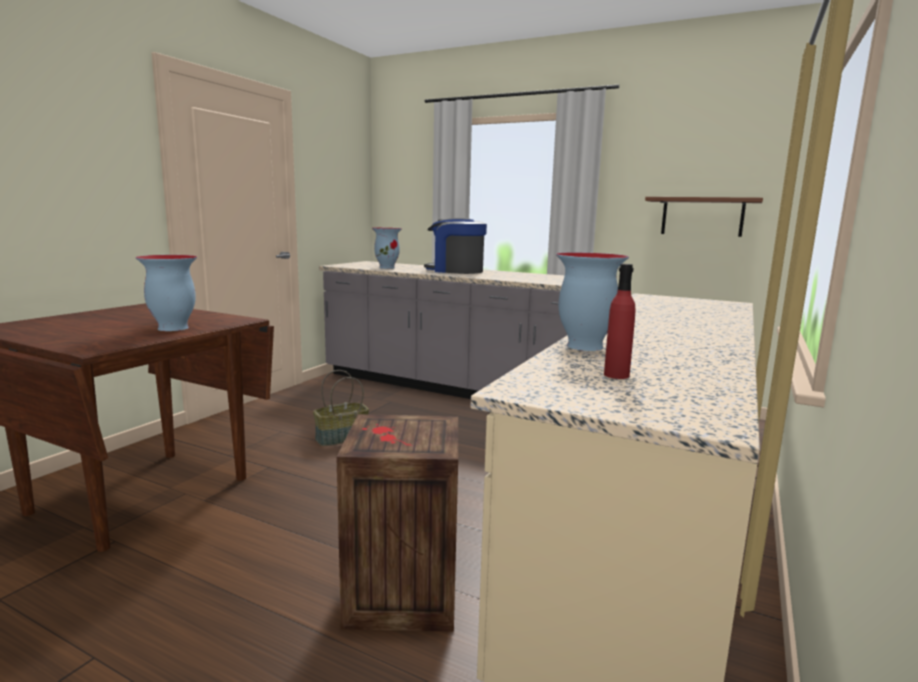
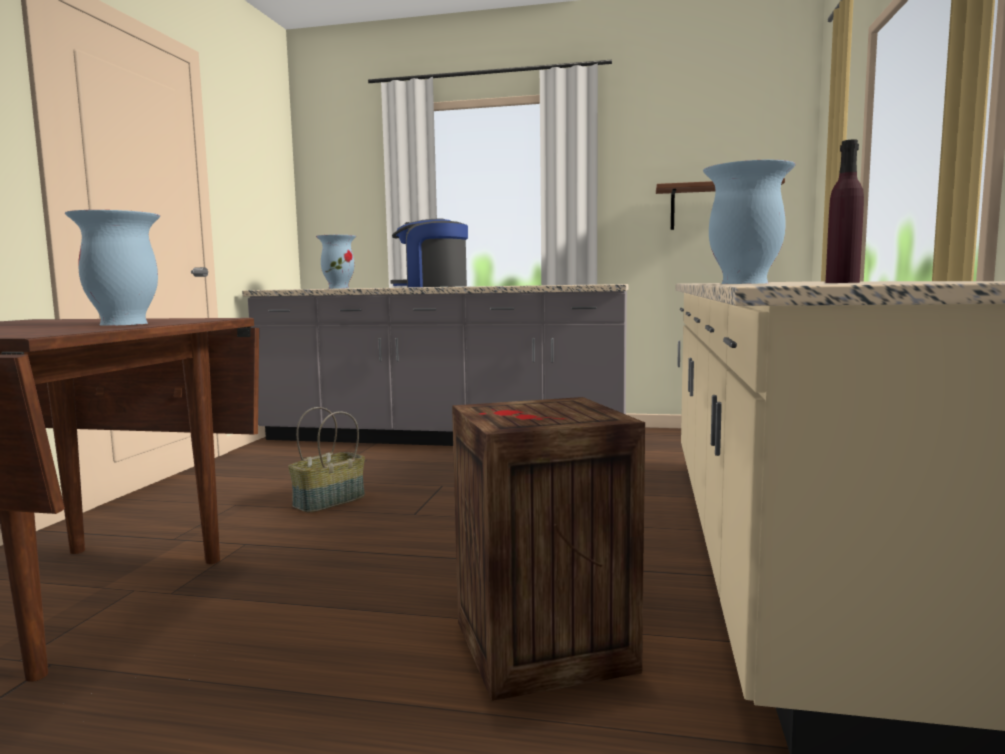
camera: 15 degrees left, 5 degrees down
red bottle [604,264,636,379] -> purple bottle [826,139,864,283]

